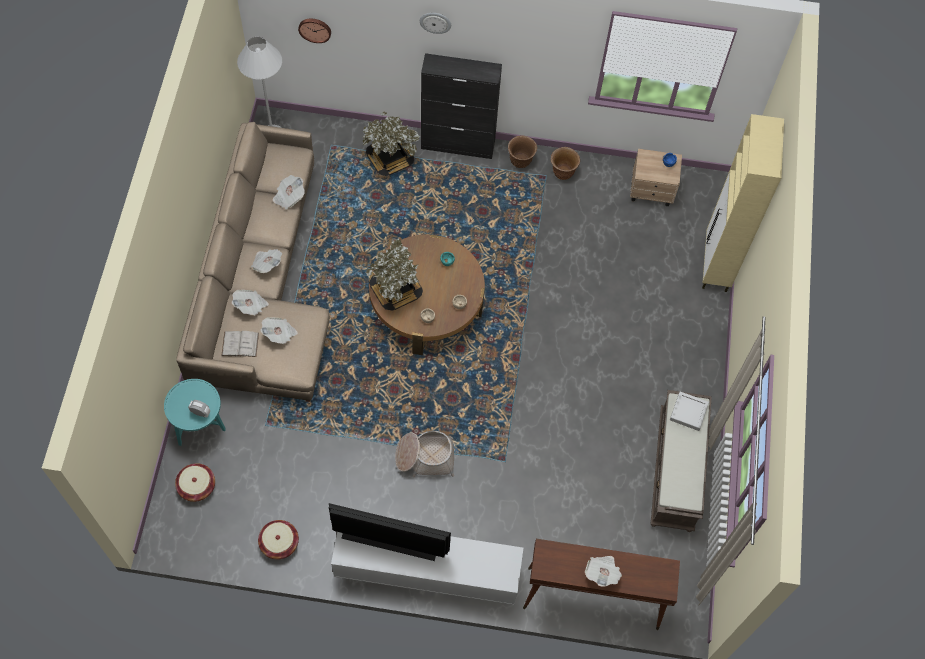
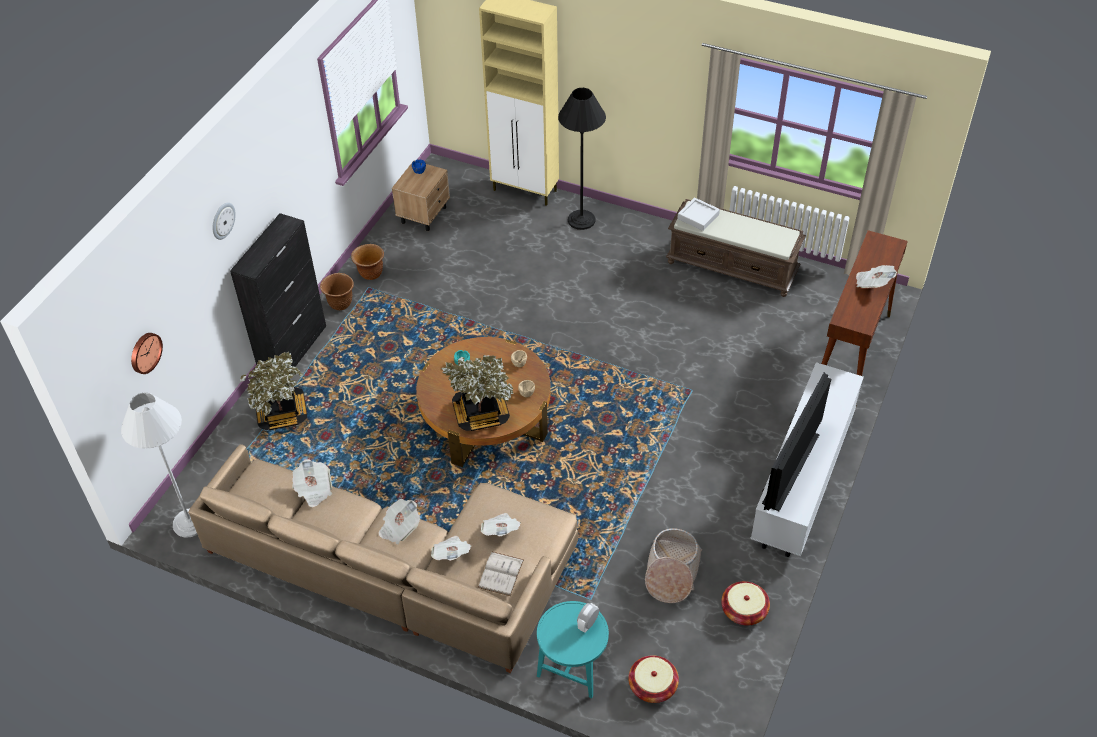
camera: 70 degrees left, 15 degrees down
basket [395,431,454,477] -> basket moved to [644,528,702,603]
none -> black floor lamp [558,88,606,230]

